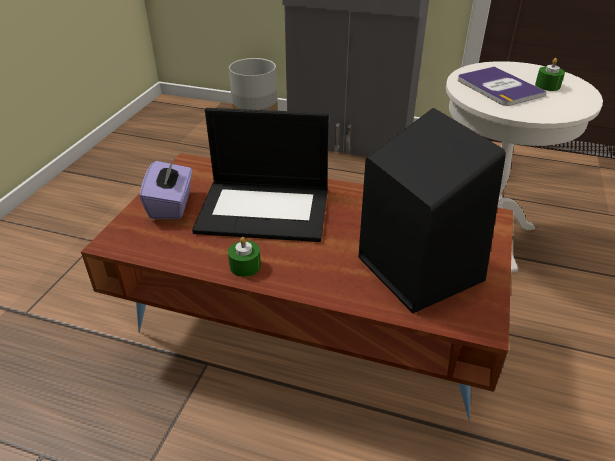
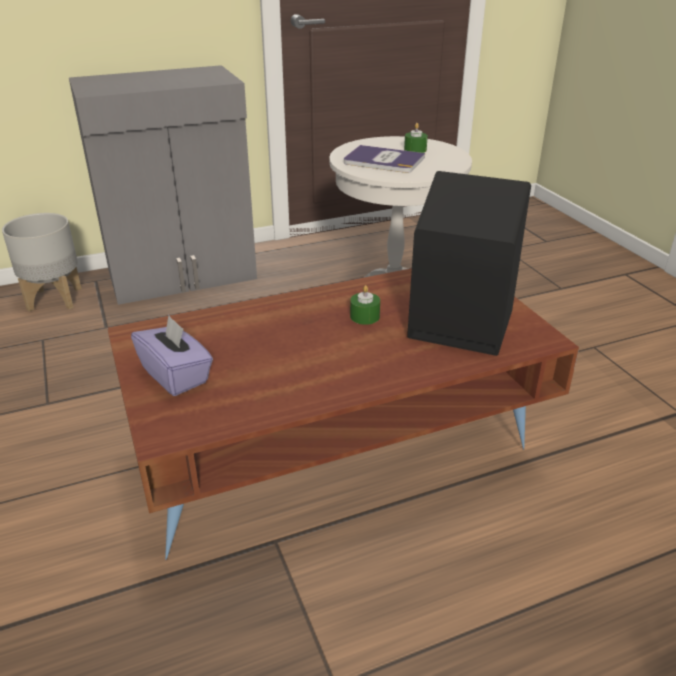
camera: 40 degrees left, 5 degrees down
laptop [192,108,329,242] -> none
green candle [228,237,261,277] -> green candle moved to [350,285,380,325]

